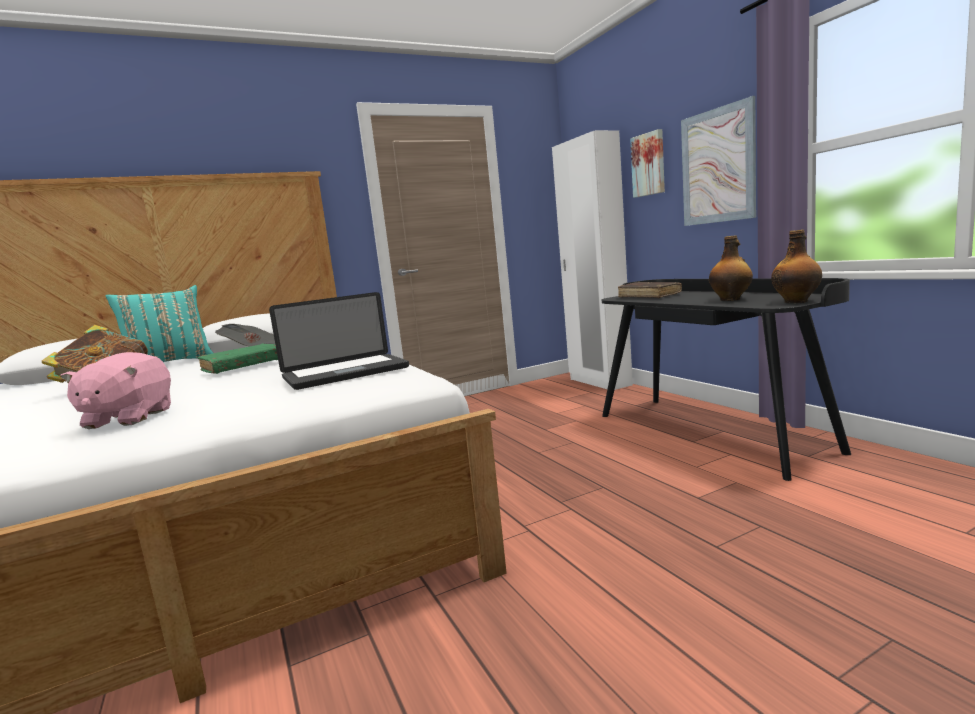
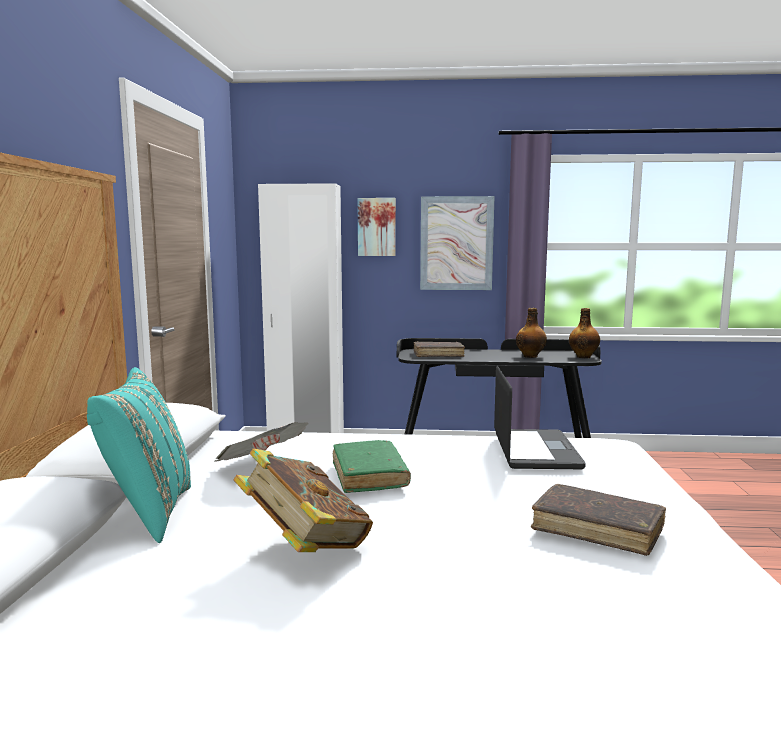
camera: 60 degrees left, 0 degrees up
pink plush toy [60,352,171,429] -> brown book [531,484,666,556]

